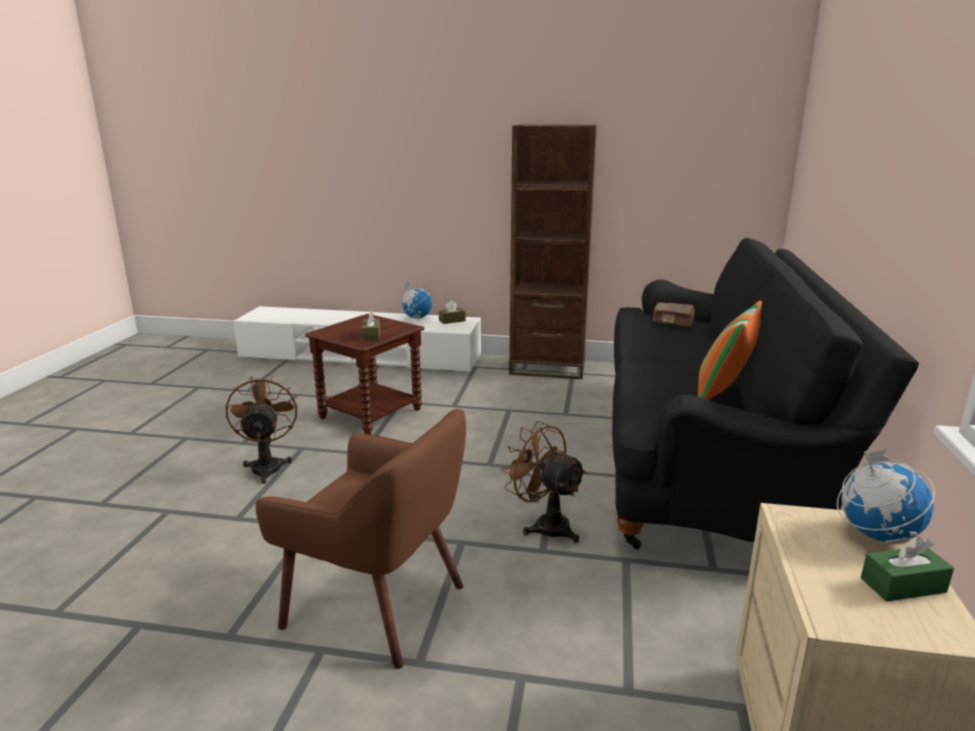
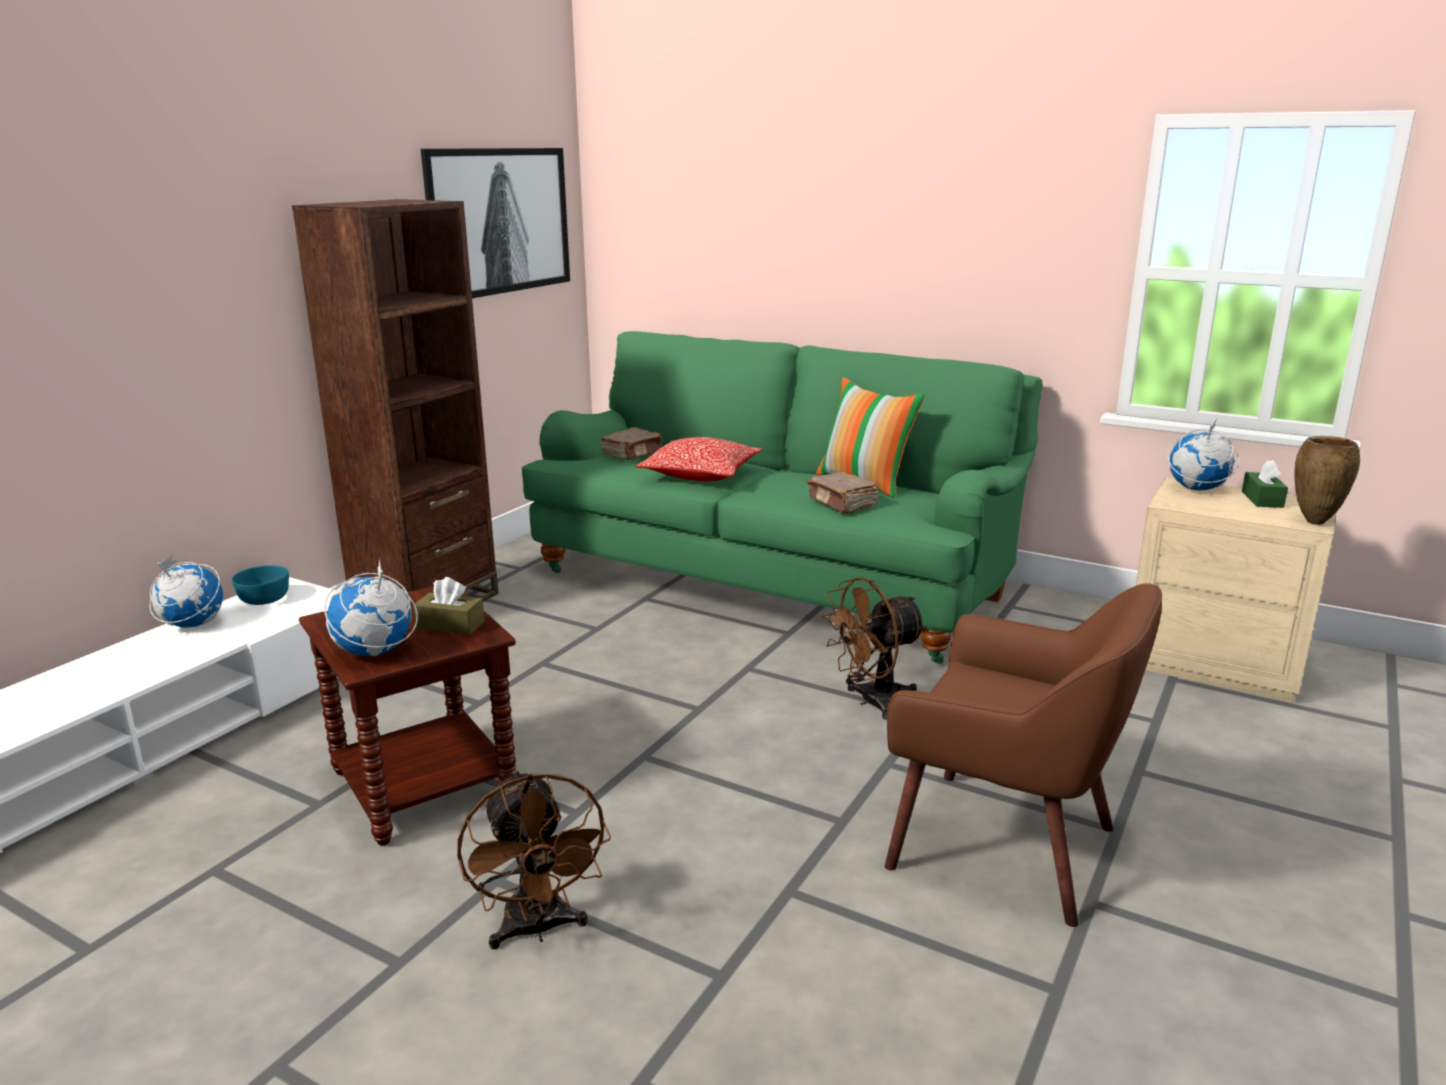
camera: 70 degrees left, 0 degrees up
brown fan [226,376,298,484] -> brown fan turned 120 degrees counterclockwise [457,770,611,949]
brown armchair [256,409,466,669] -> brown armchair turned 75 degrees clockwise [885,583,1162,927]
brown tissue box [439,301,466,324] -> turquoise bowl [232,565,289,605]
black sofa [612,238,919,550] -> green sofa [522,331,1043,664]
none -> globe [324,560,418,656]
none -> picture [421,148,570,298]
none -> pillow [636,437,762,481]
none -> brown book [807,472,879,514]
none -> brown vase [1295,436,1360,525]

